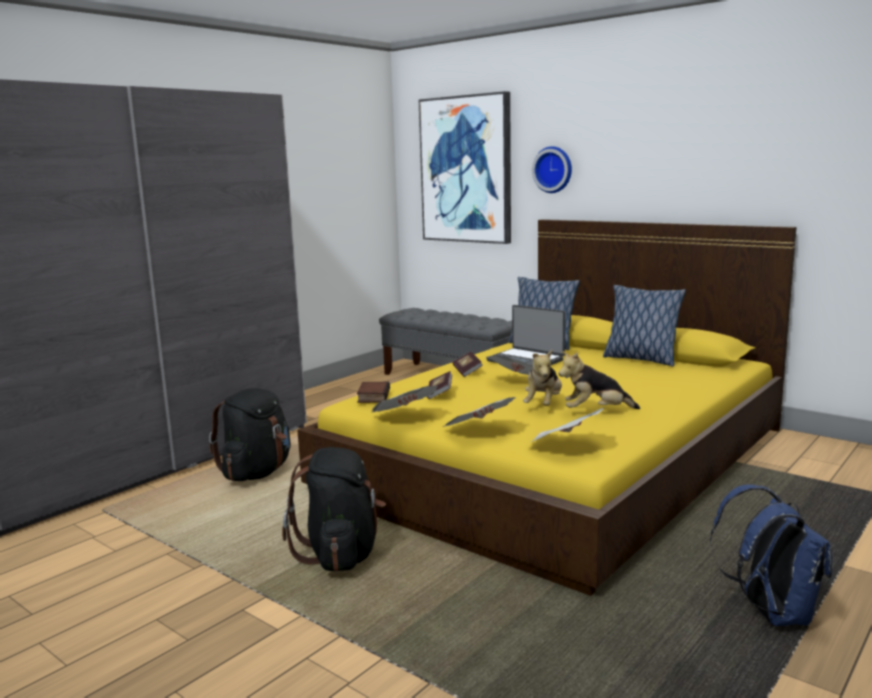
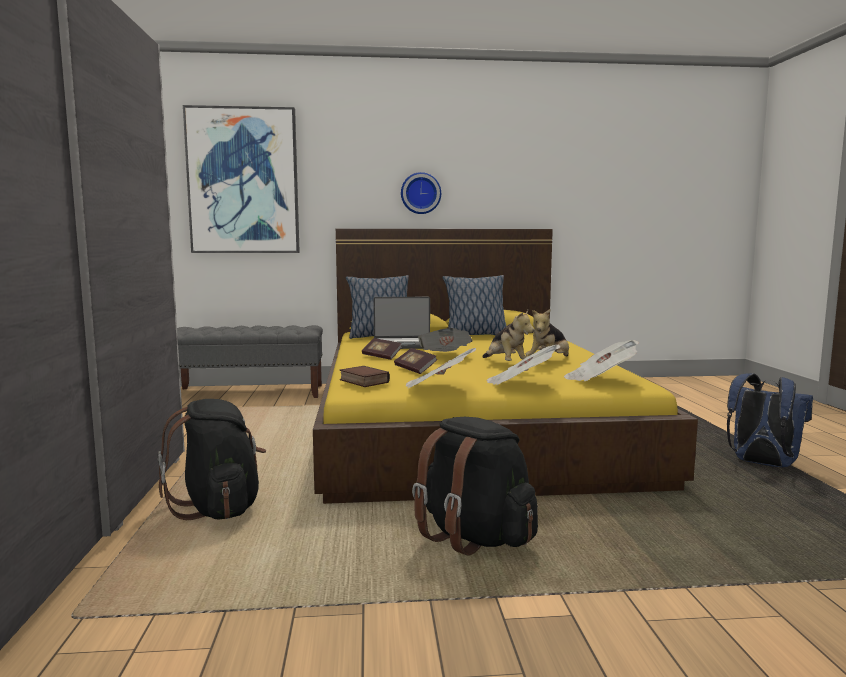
camera: 45 degrees left, 5 degrees down
wall clock [532,146,572,193] -> wall clock moved to [401,172,441,214]

